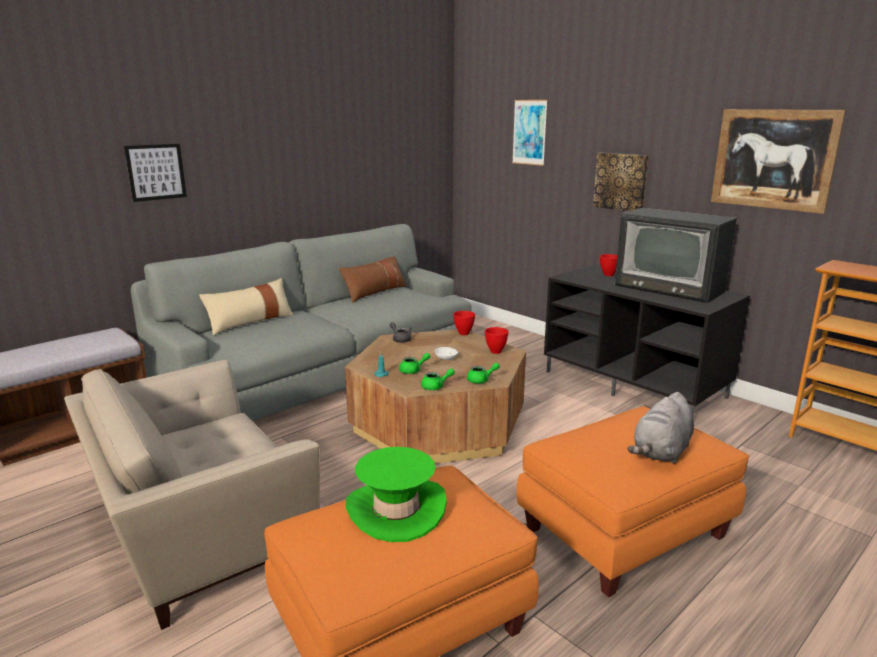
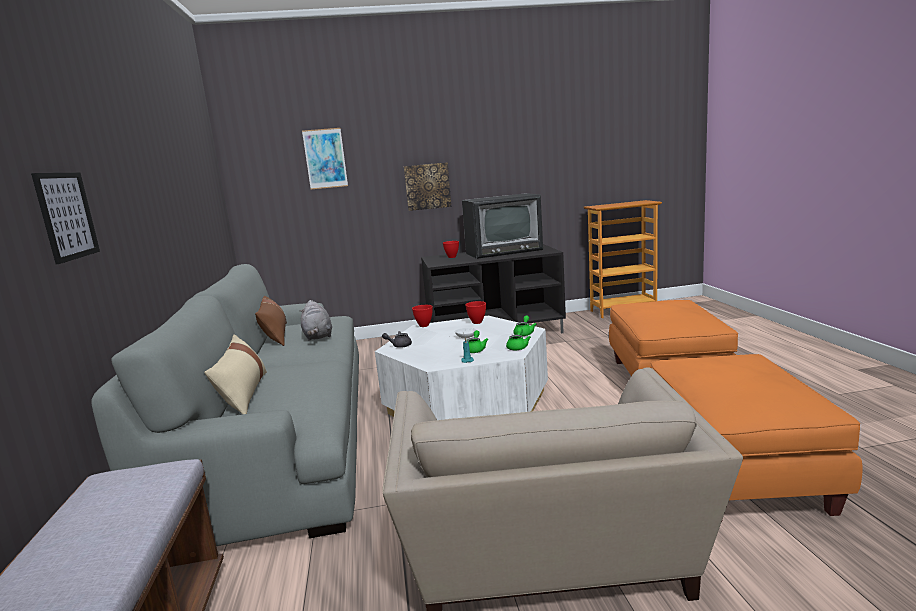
camera: 55 degrees left, 5 degrees down
brown coffee table [345,329,526,464] -> white coffee table [375,316,548,420]
green hat [346,447,447,542] -> none
grey plush toy [627,392,694,464] -> grey plush toy moved to [299,300,332,341]
picture [711,109,846,214] -> none

